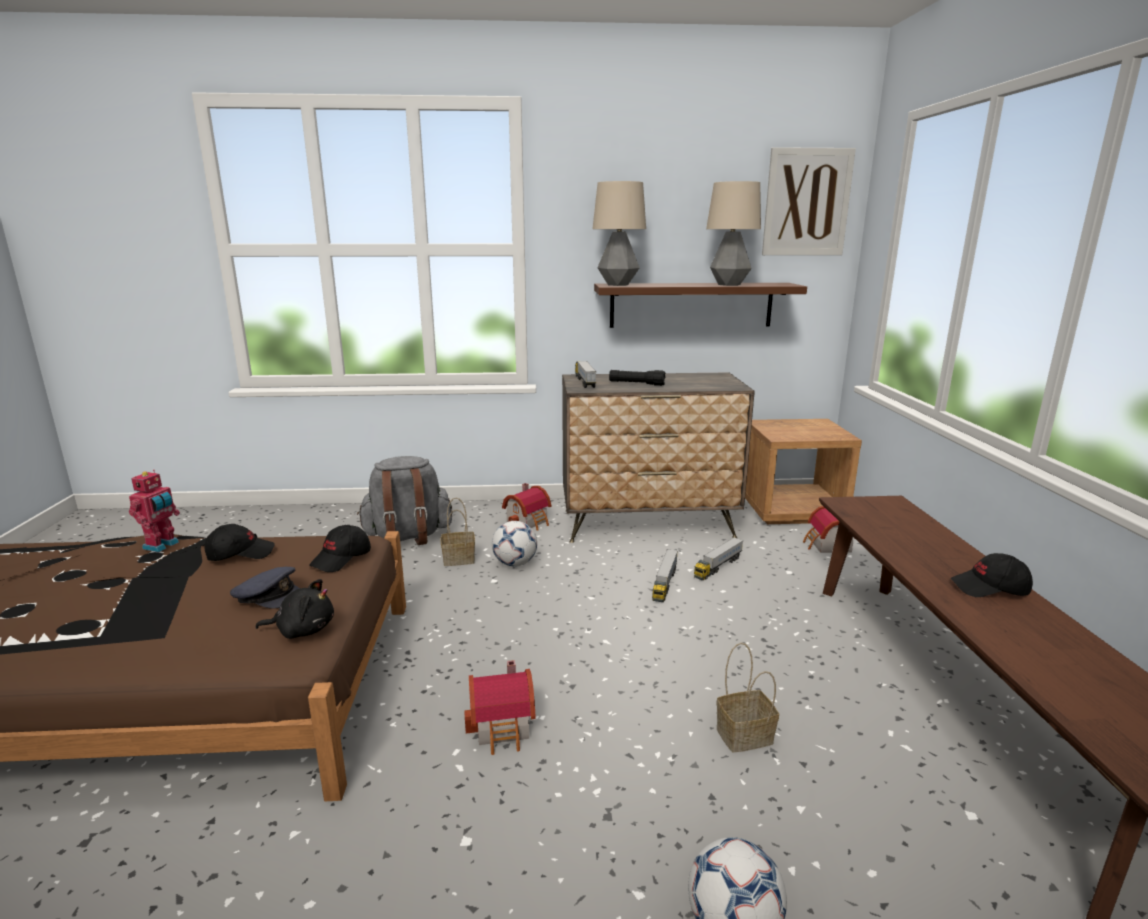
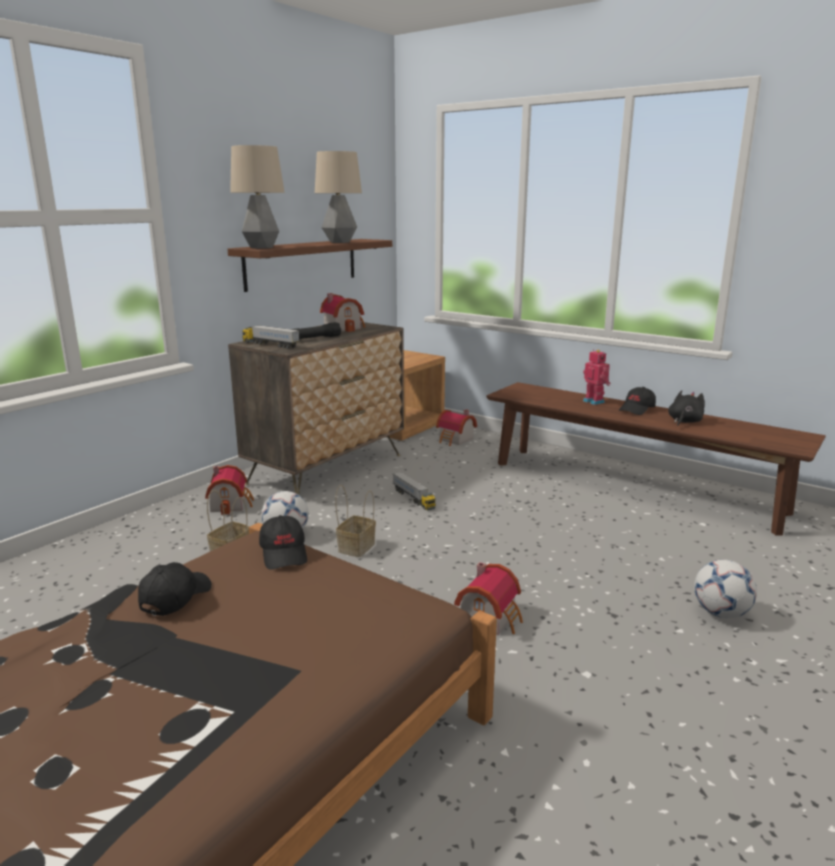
camera: 50 degrees left, 0 degrees up
toy robot [129,470,180,552] -> toy robot moved to [583,349,611,405]
grey cap [230,567,300,608] -> none
black plush toy [255,579,334,639] -> black plush toy moved to [668,390,705,426]
grey backpack [357,456,452,545] -> none
toy truck [694,537,743,580] -> none
basket [717,643,779,752] -> basket moved to [336,485,376,557]
picture [762,147,856,255] -> none
none -> toy house [320,293,365,332]

